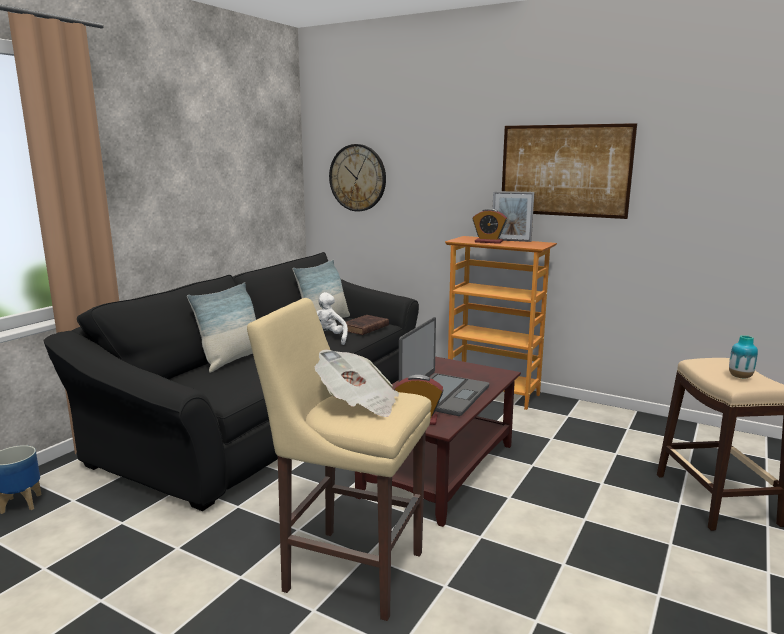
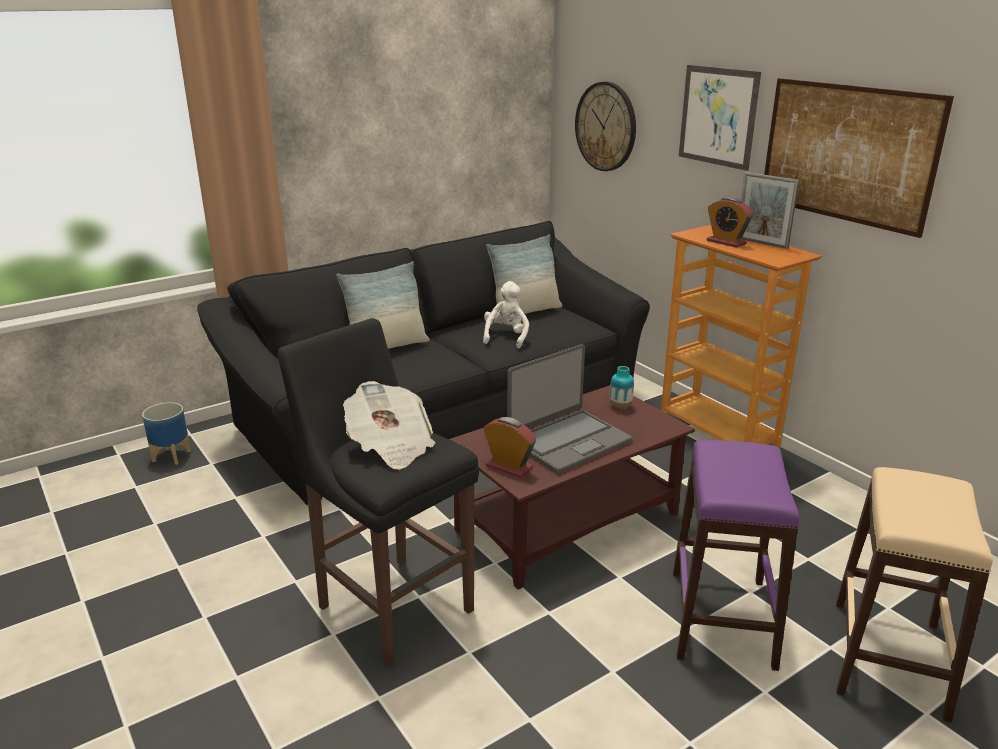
camera: 25 degrees right, 10 degrees up
beige stool [247,298,431,621] -> black stool [278,318,479,667]
brown book [341,315,389,335] -> none
vase [729,335,758,378] -> vase moved to [610,366,634,408]
none -> purple stool [673,440,800,671]
none -> picture [679,65,761,171]

